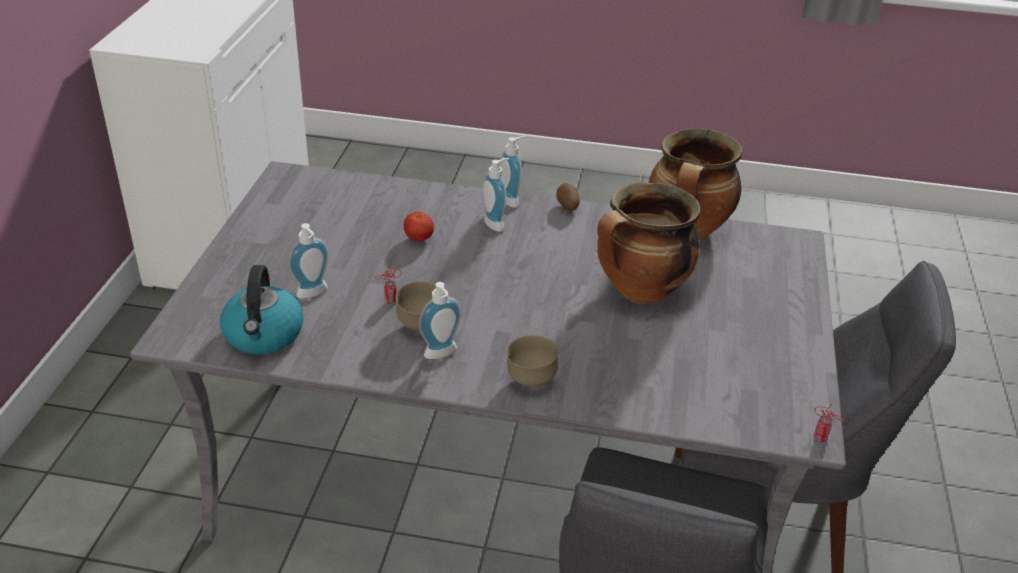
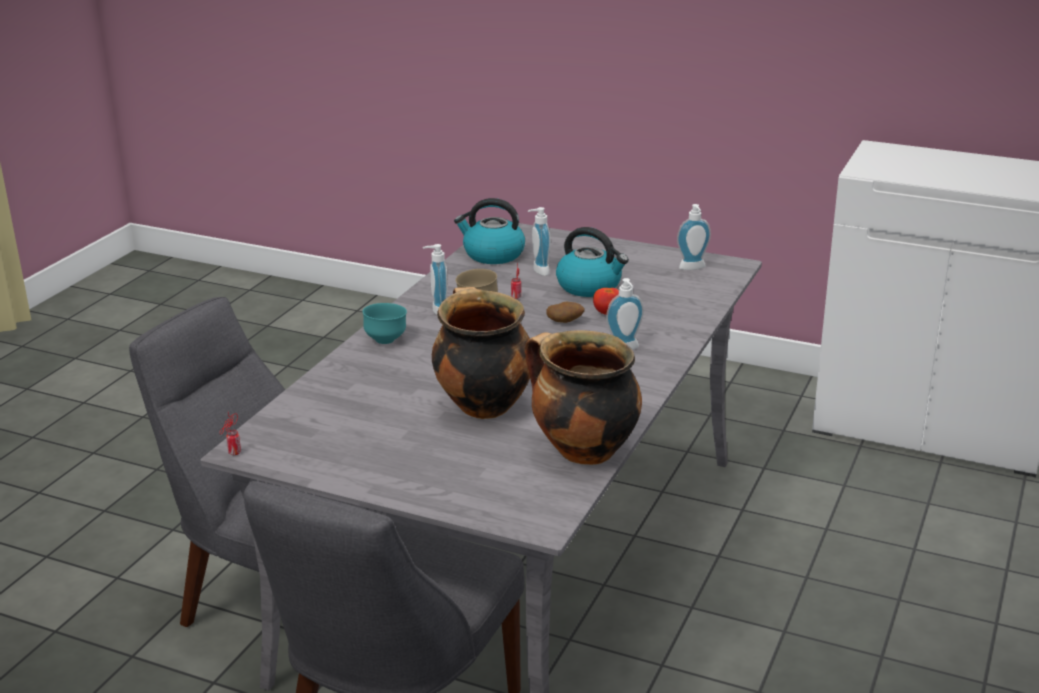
camera: 105 degrees right, 10 degrees down
soap dispenser [501,136,526,208] -> soap dispenser moved to [677,204,711,270]
brown bowl [506,335,559,387] -> turquoise bowl [363,303,407,344]
potato [556,183,580,211] -> potato moved to [546,302,585,323]
none -> kettle [556,227,629,297]

